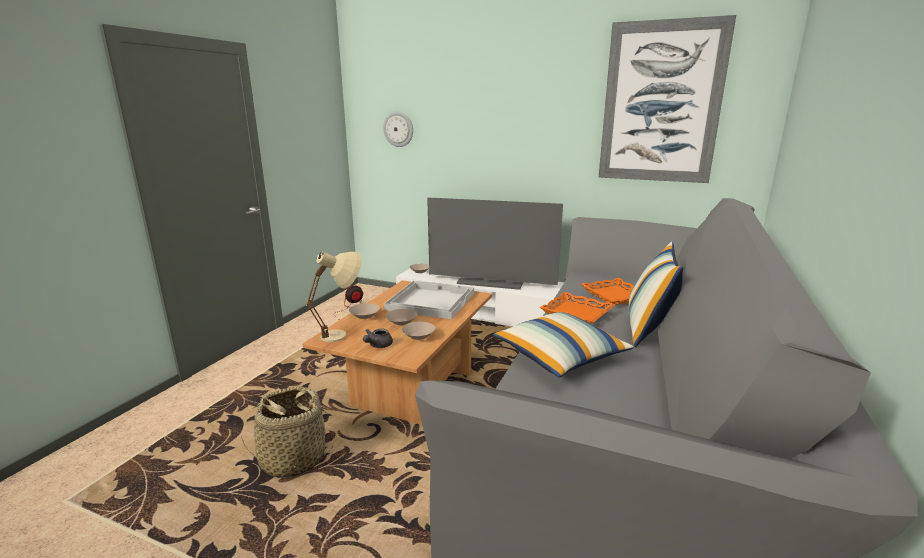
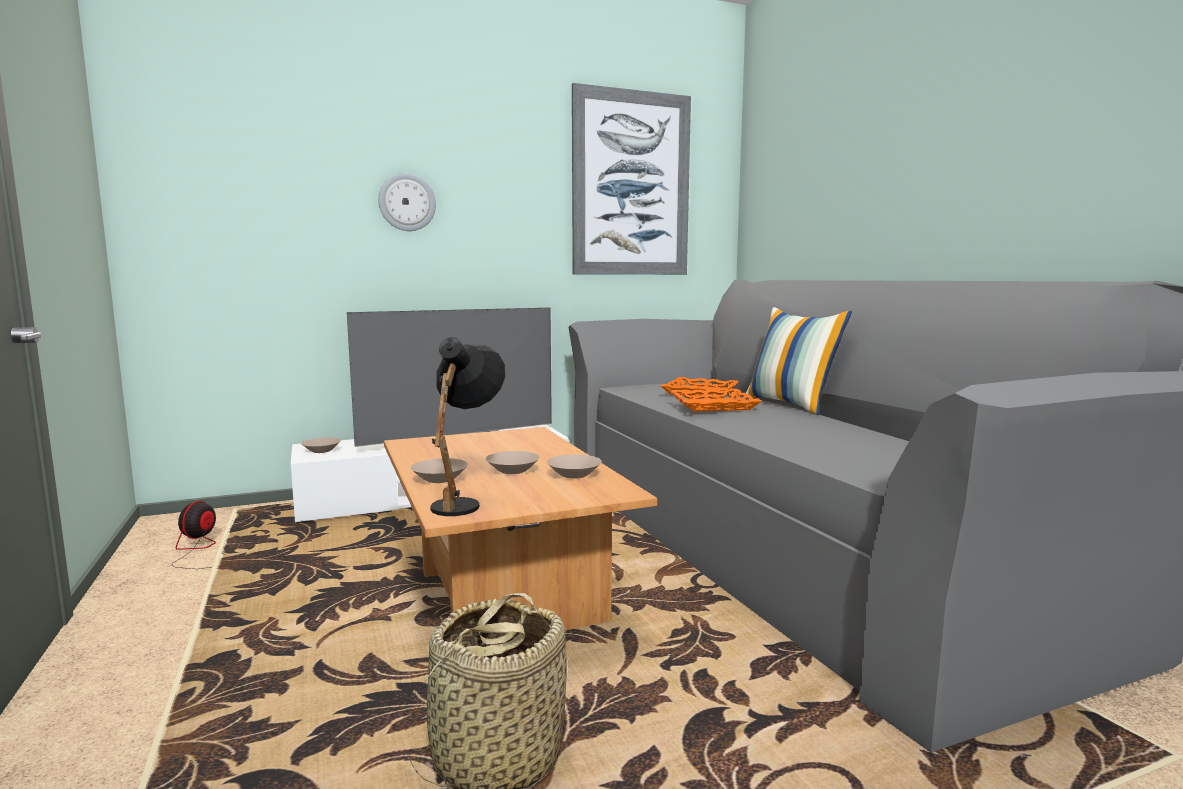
camera: 45 degrees left, 10 degrees down
beige table lamp [306,252,362,342] -> black table lamp [430,337,505,516]
grey teapot [363,328,393,348] -> none
wall clock [383,112,413,147] -> wall clock moved to [378,173,436,231]
white tray [384,280,474,319] -> none
pillow [493,312,634,378] -> none

